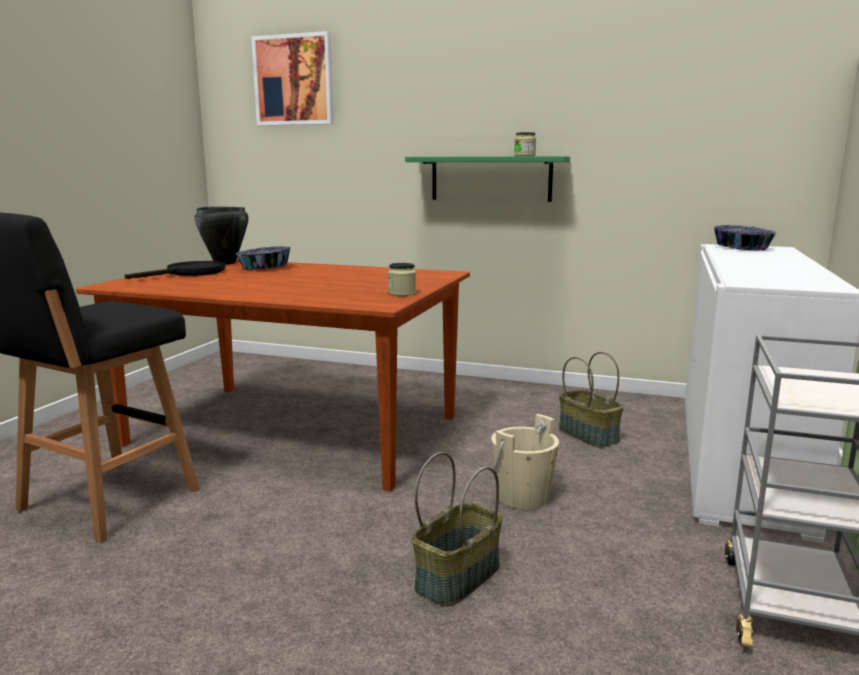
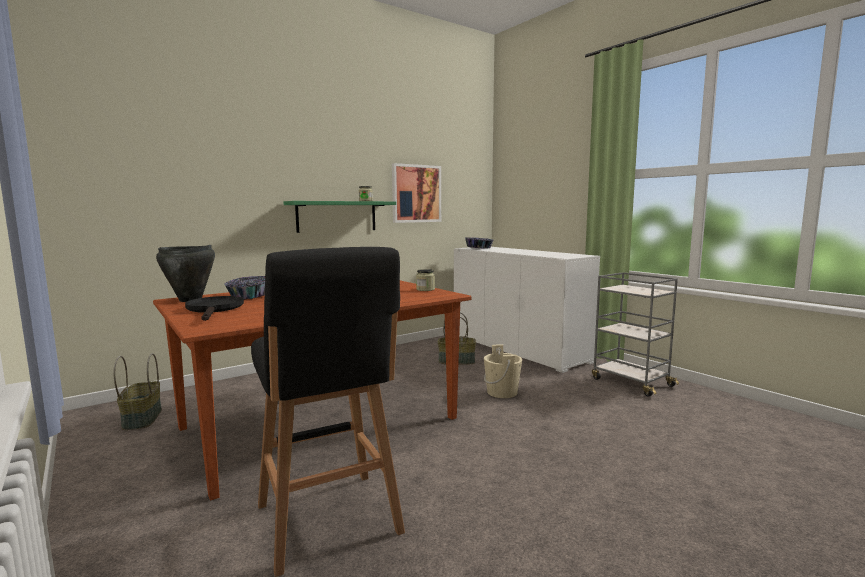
camera: 55 degrees left, 5 degrees down
picture [251,31,334,126] -> picture moved to [392,163,441,223]
basket [412,452,503,606] -> basket moved to [114,353,162,430]

